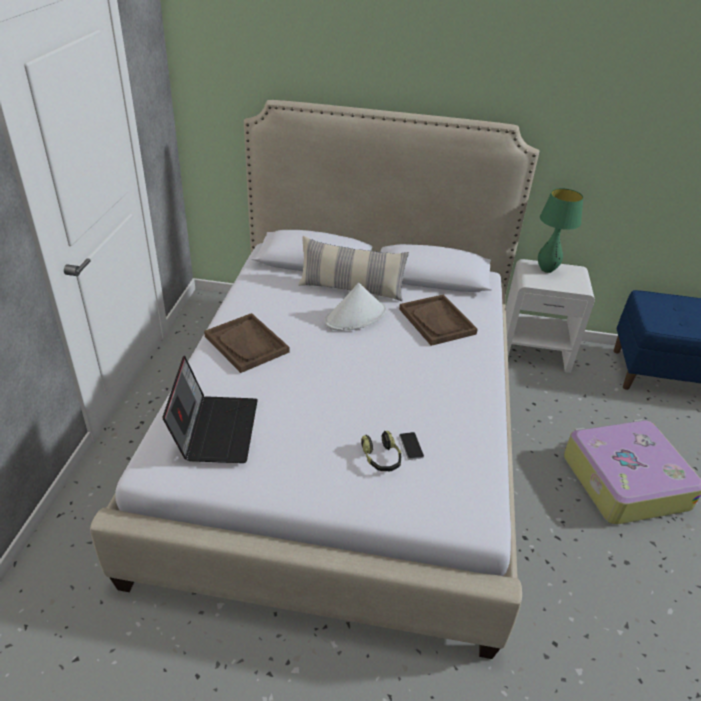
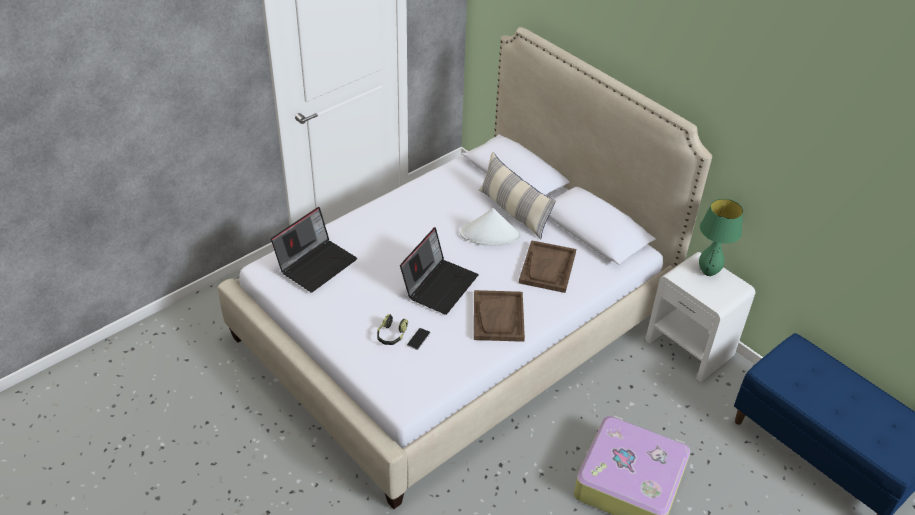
camera: 40 degrees right, 5 degrees up
brown tray [204,313,289,373] -> brown tray moved to [474,290,525,342]
none -> laptop [400,227,479,315]

